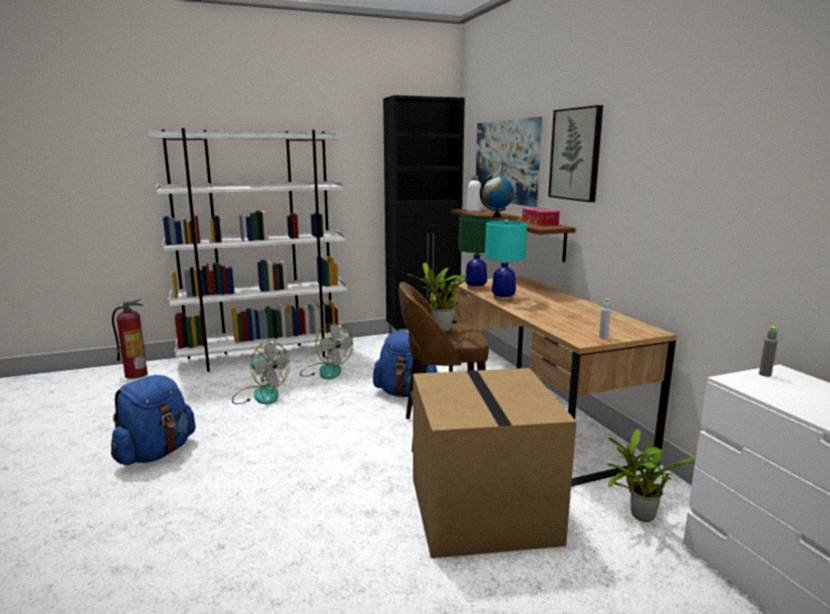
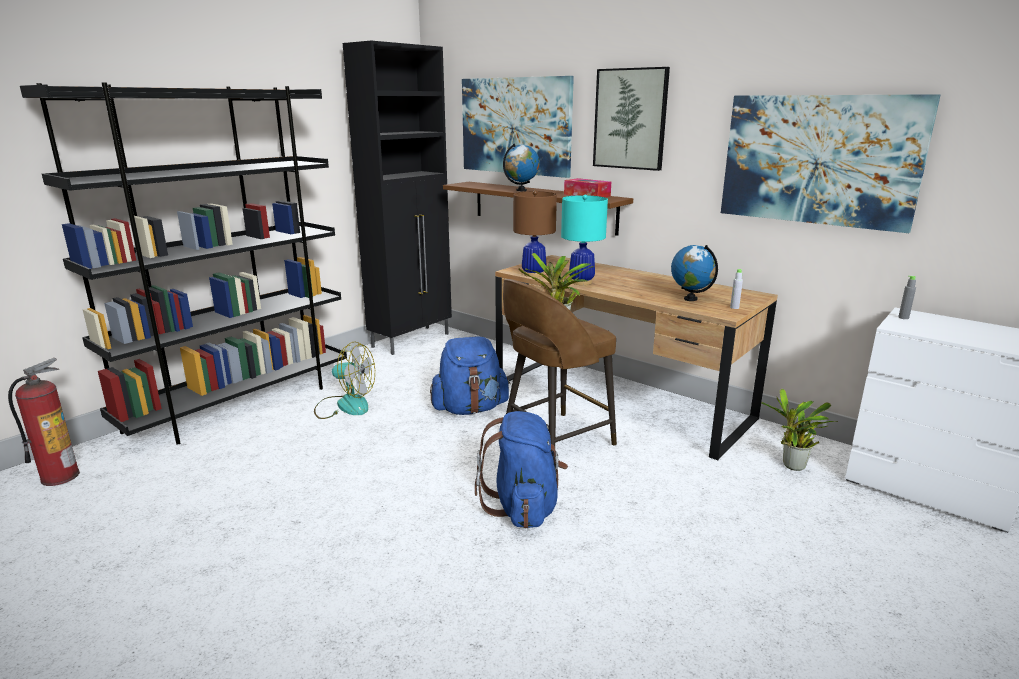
camera: 30 degrees left, 5 degrees up
blue backpack [111,375,196,465] -> blue backpack moved to [475,411,568,529]
white bookcase [148,128,349,372] -> black bookcase [20,82,347,445]
fan [232,340,290,404] -> none
cardboard box [413,368,577,558] -> none
green table lamp [458,214,497,290] -> brown table lamp [513,190,557,277]
white bottle [467,176,482,212] -> none
none -> globe [671,245,718,301]
none -> picture [721,94,941,233]

